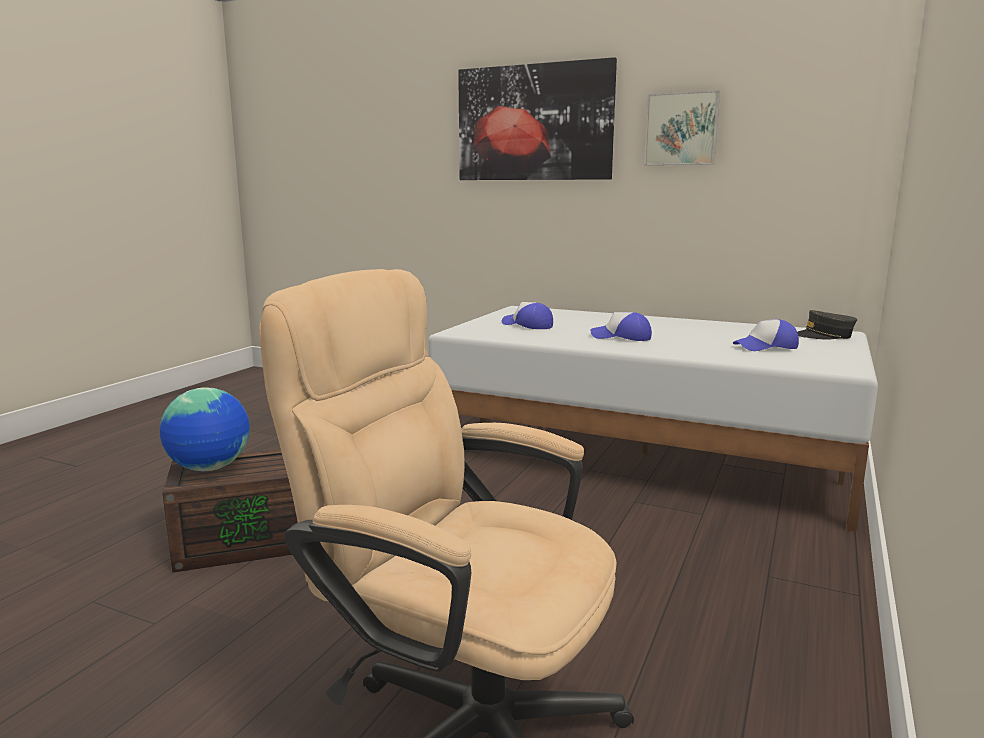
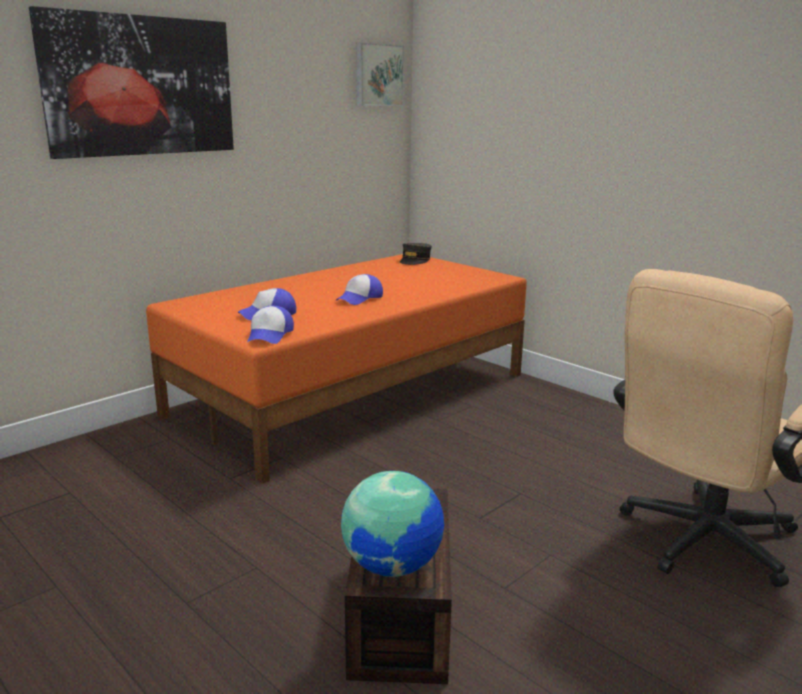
camera: 70 degrees left, 5 degrees up
white bed [428,306,878,532] -> orange bed [146,254,527,484]
picture [644,90,720,165] -> picture moved to [356,43,404,106]
cap [733,319,799,351] -> cap moved to [247,306,294,344]

